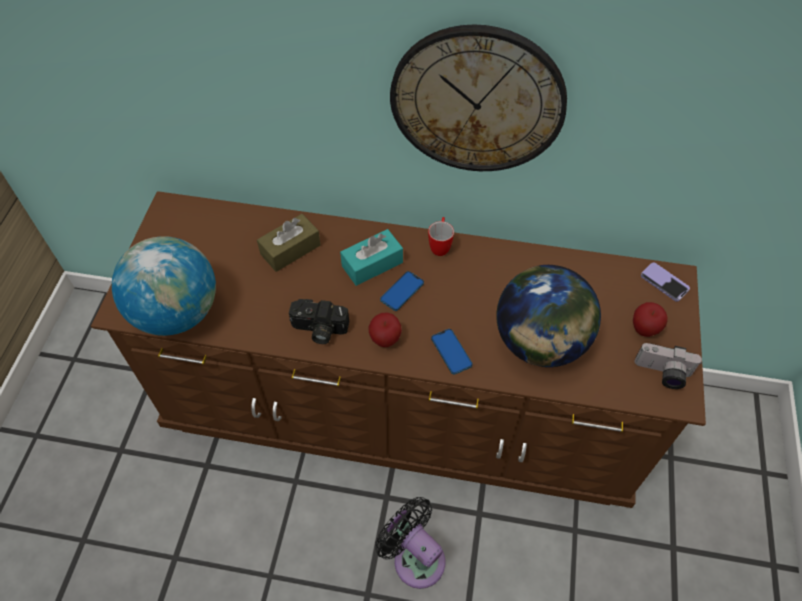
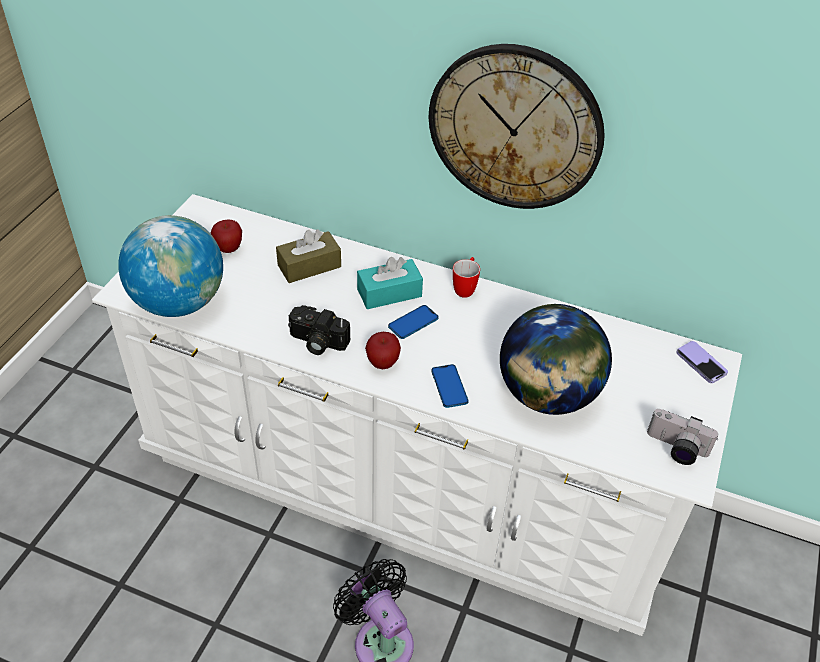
camera: 10 degrees right, 10 degrees down
brown dresser [91,191,706,508] -> white dresser [92,194,742,636]
apple [633,302,668,337] -> apple moved to [211,219,242,253]

